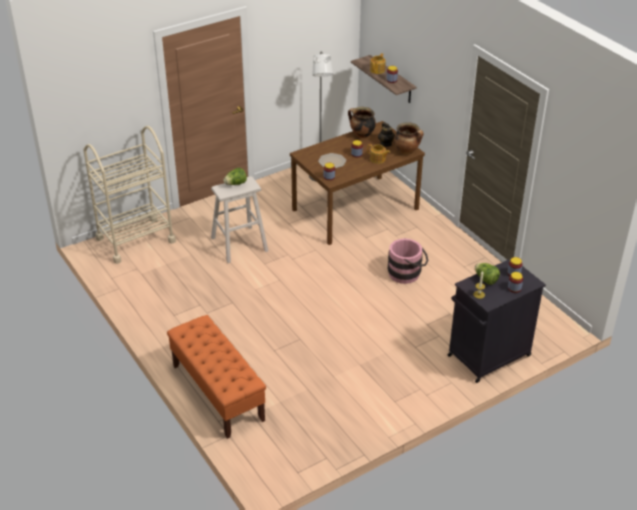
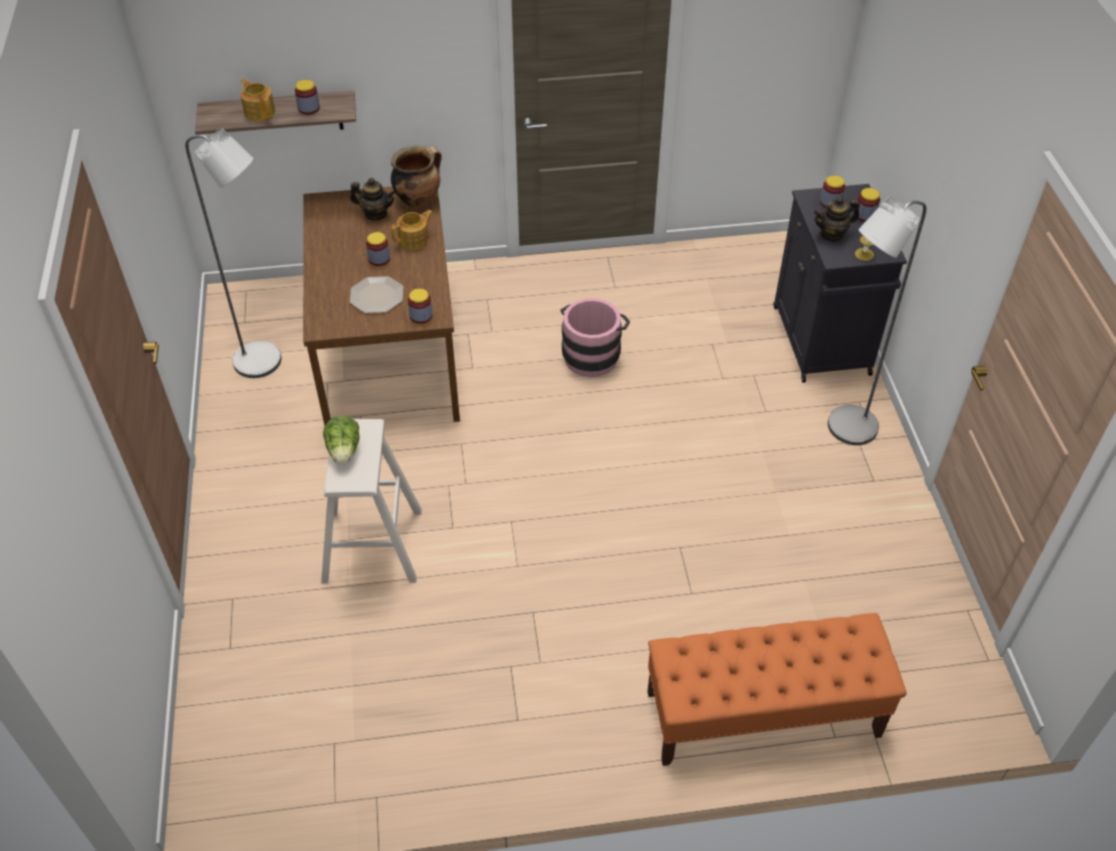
camera: 65 degrees left, 10 degrees up
beige cart [83,126,176,264] -> none
cooking pot [348,107,376,138] -> none
lettuce [475,263,500,285] -> teapot [814,197,860,242]
none -> grey floor lamp [828,197,927,445]

